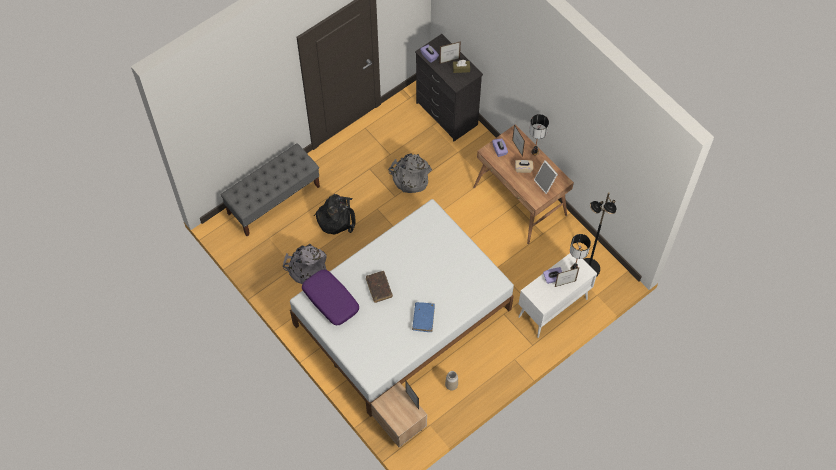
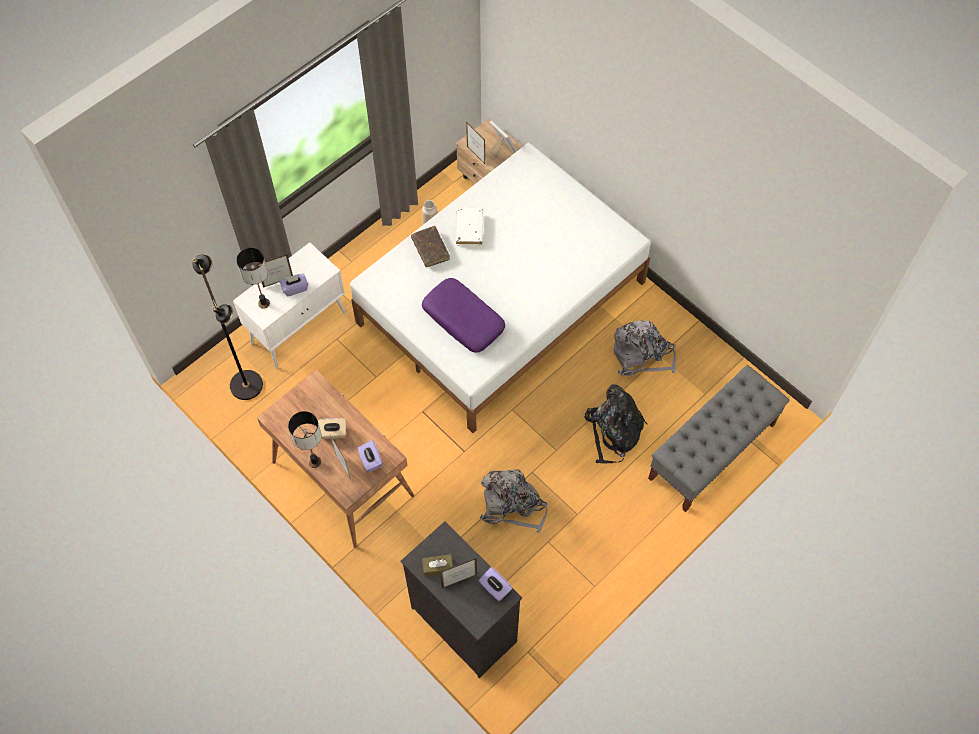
camera: 175 degrees right, 0 degrees up
purple pillow [302,270,359,325] -> purple pillow moved to [422,278,505,353]
brown book [366,271,393,303] -> brown book moved to [411,226,450,267]
blue book [412,302,435,332] -> white book [456,209,483,245]
picture frame [534,160,558,194] -> picture frame moved to [490,120,517,160]

